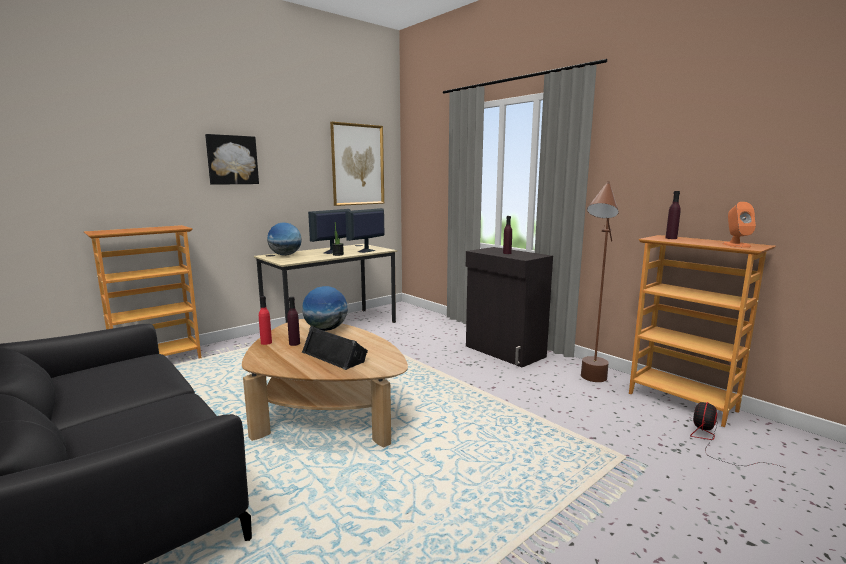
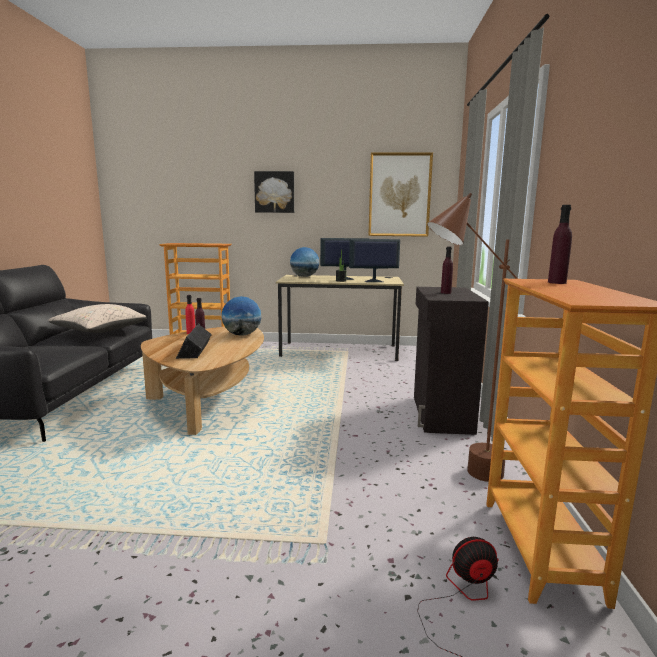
camera: 45 degrees right, 0 degrees up
orange speaker [723,202,756,247] -> none
none -> beige pillow [48,304,147,333]

